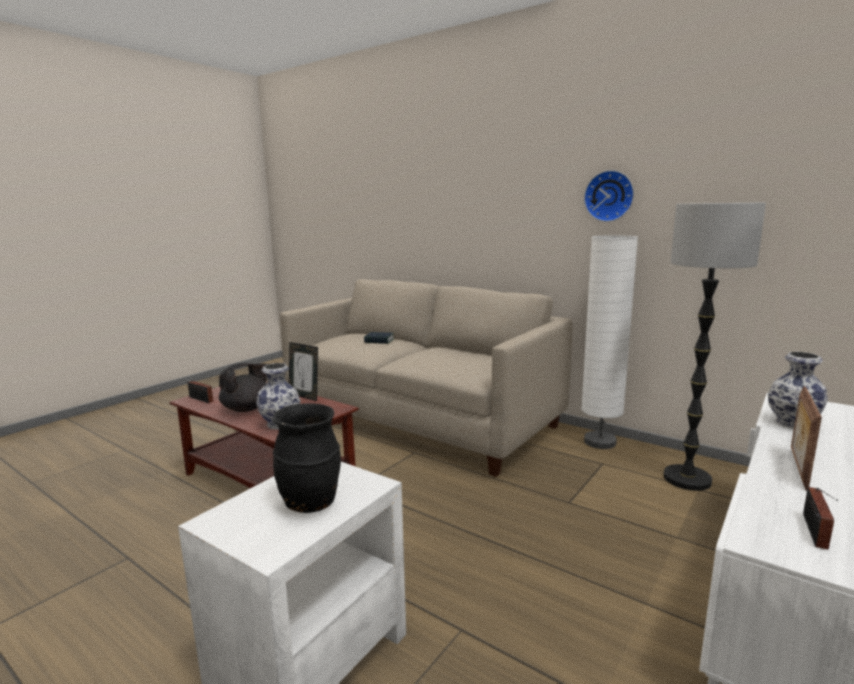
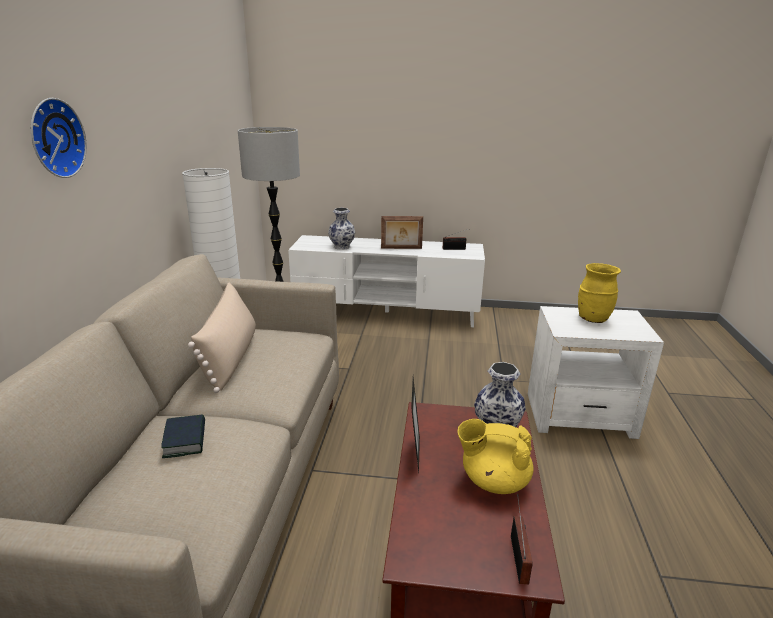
camera: 120 degrees left, 10 degrees up
black teapot [219,363,268,412] -> yellow teapot [457,419,534,494]
black vase [273,403,341,513] -> yellow vase [578,263,621,323]
wall clock [584,170,634,222] -> wall clock moved to [31,98,87,178]
none -> beige pillow [188,282,256,393]

